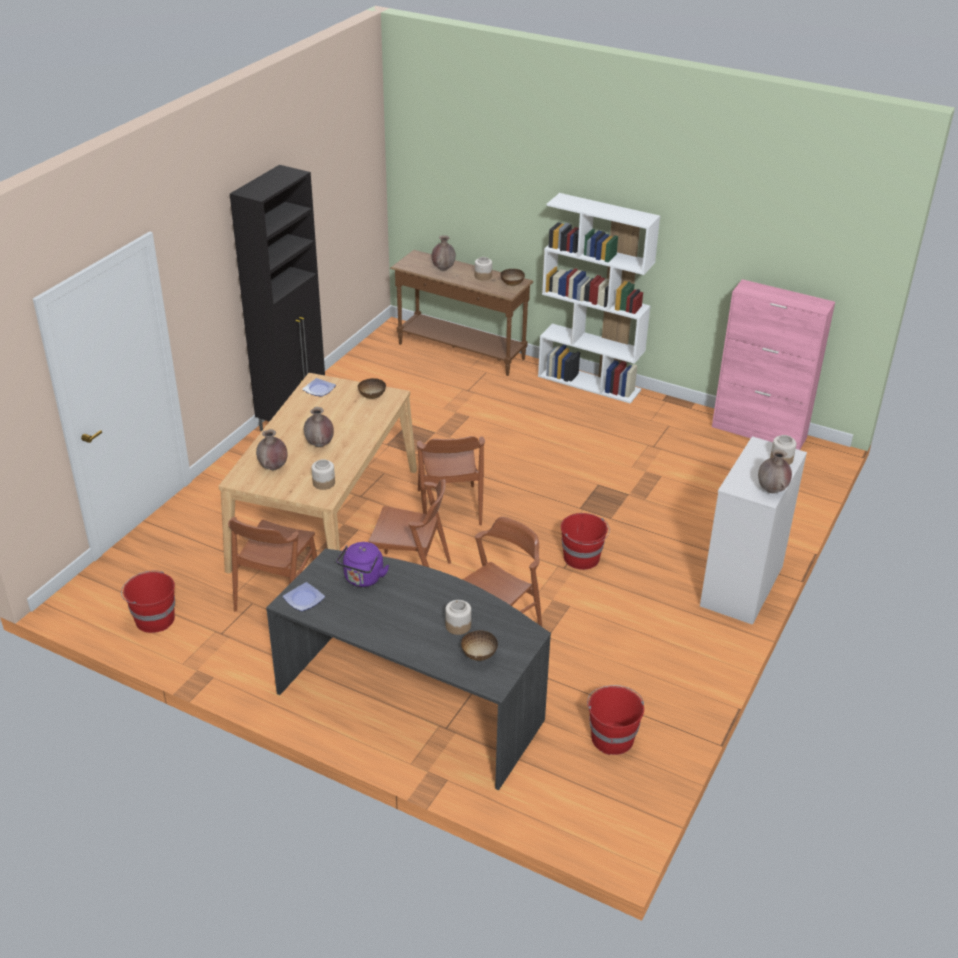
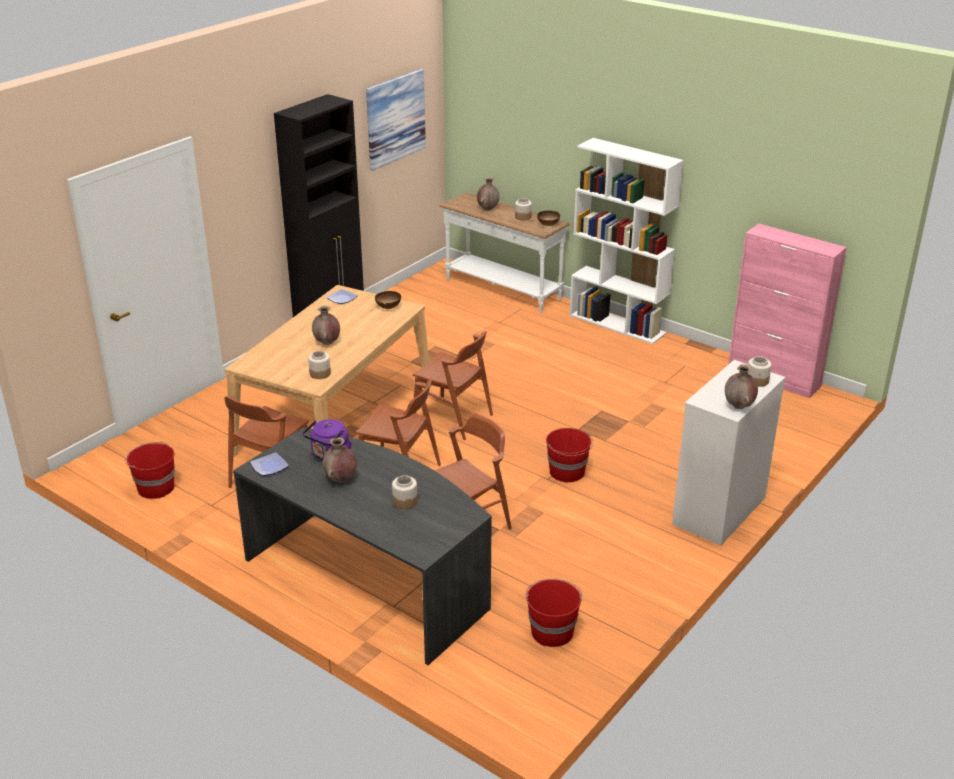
camera: 10 degrees right, 5 degrees down
brown vase [256,429,288,470] -> brown vase moved to [323,437,357,482]
brown console table [390,250,533,376] -> white console table [439,193,570,313]
brown chair [417,436,485,525] -> brown chair turned 60 degrees counterclockwise [413,331,493,440]
bowl [461,631,498,661] -> none
none -> picture [366,69,426,171]

